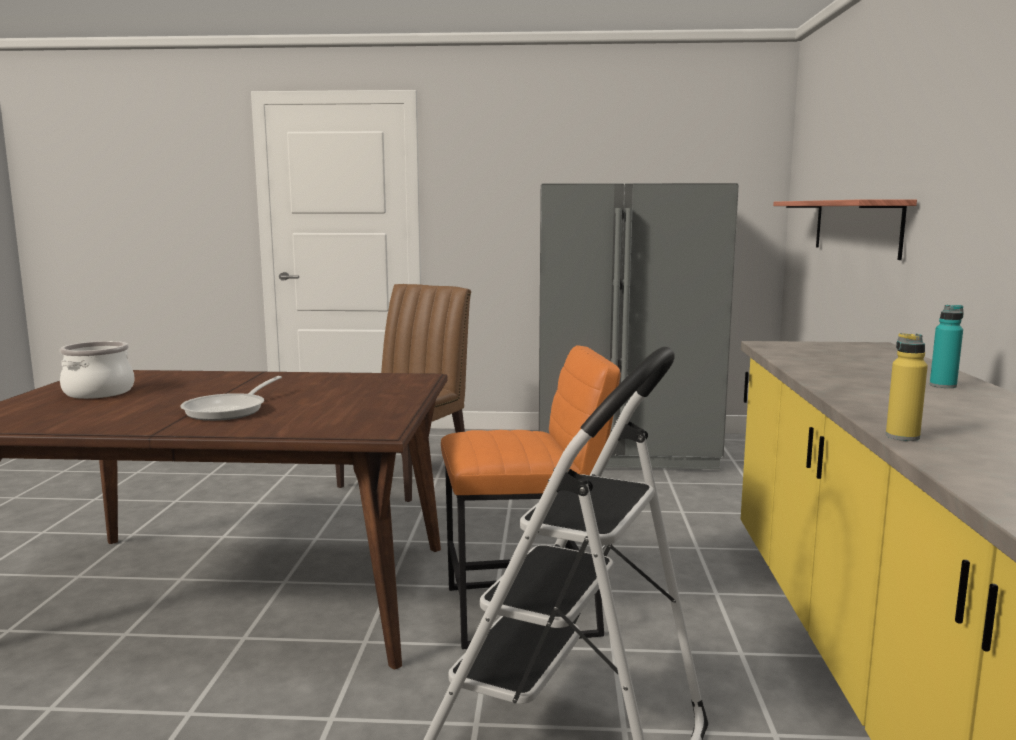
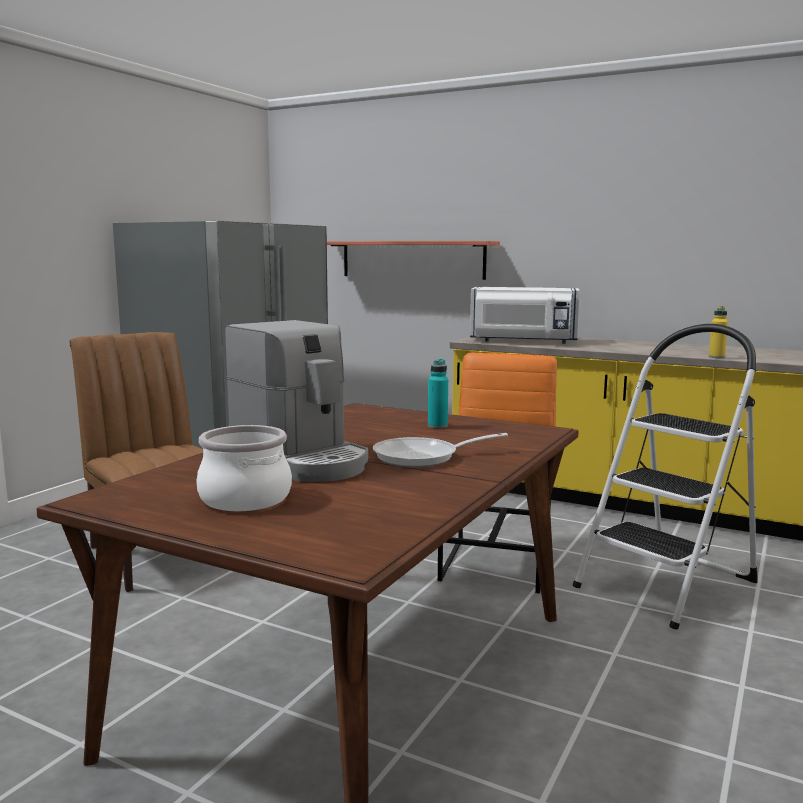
camera: 65 degrees left, 0 degrees up
frying pan [180,376,282,421] -> frying pan turned 120 degrees clockwise [373,433,508,468]
turquoise bottle [930,305,964,388] -> turquoise bottle moved to [428,359,448,428]
none -> coffee machine [225,320,368,482]
none -> white microwave [470,287,580,344]

